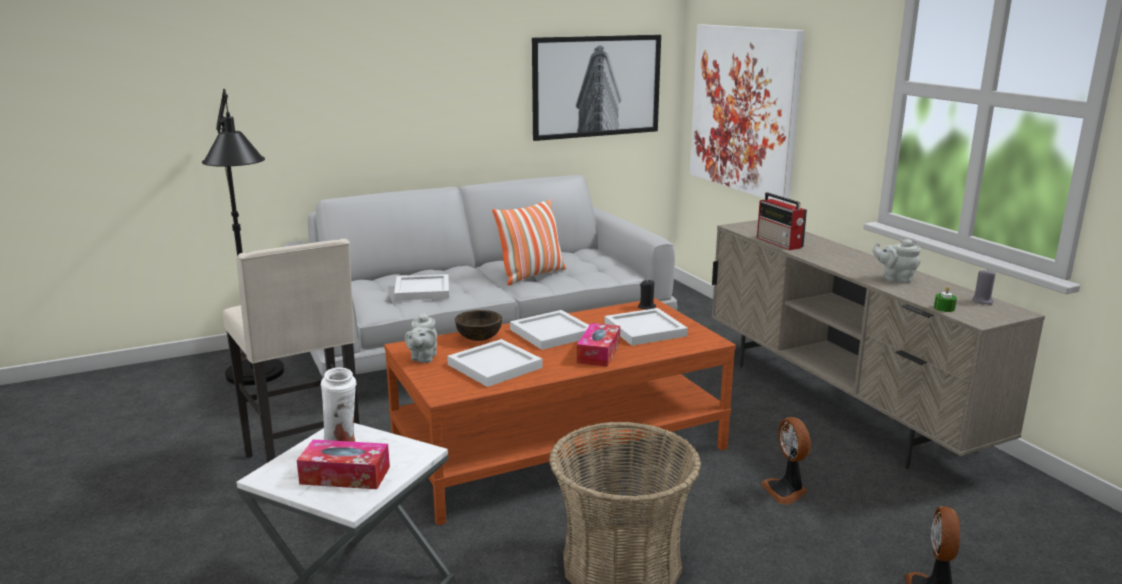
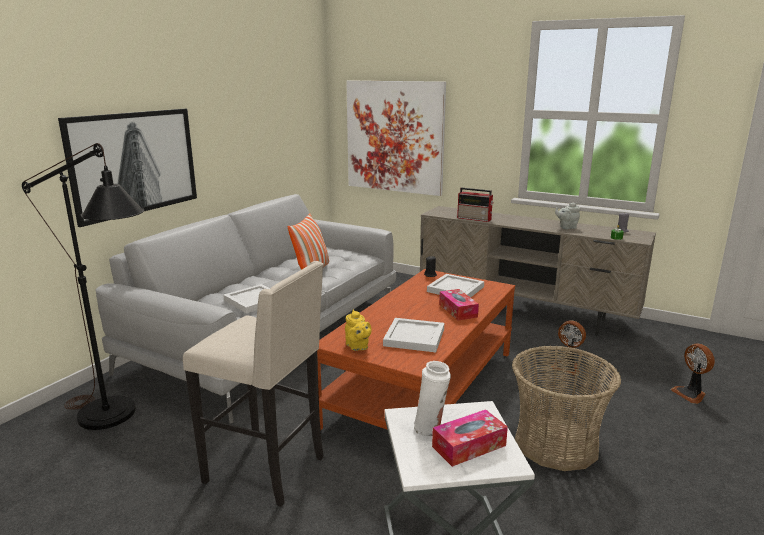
camera: 35 degrees left, 0 degrees up
grey teapot [405,312,437,363] -> yellow teapot [345,310,372,351]
brown bowl [455,310,502,341] -> none
white tray [510,310,589,350] -> none
picture [532,35,661,141] -> picture moved to [58,109,197,227]

